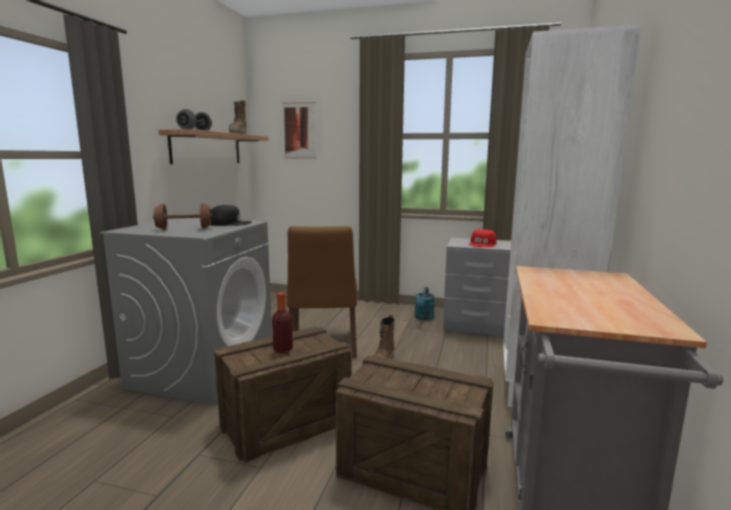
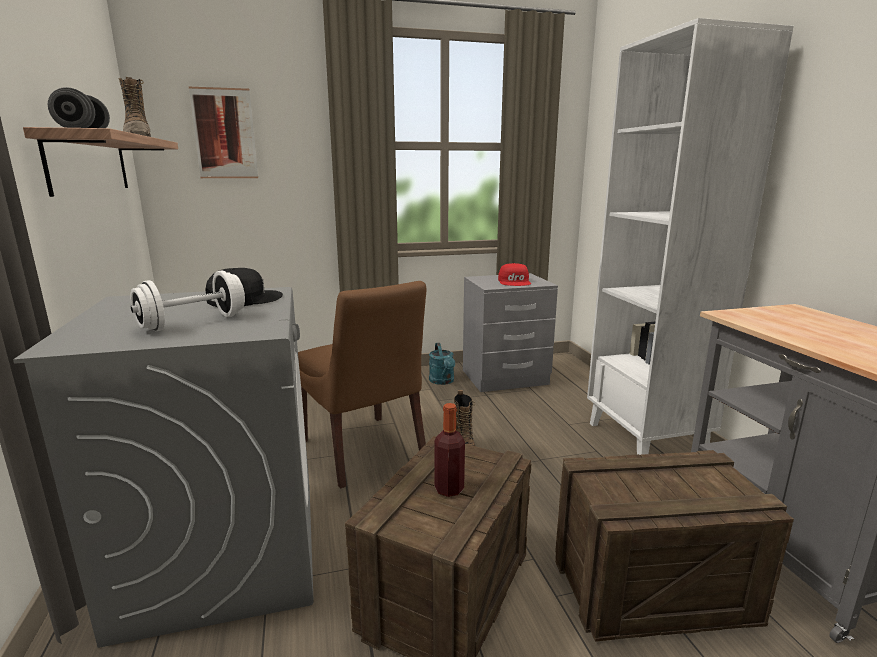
camera: 30 degrees left, 5 degrees up
brown dumbbell [153,203,213,230] -> white dumbbell [130,271,245,331]

